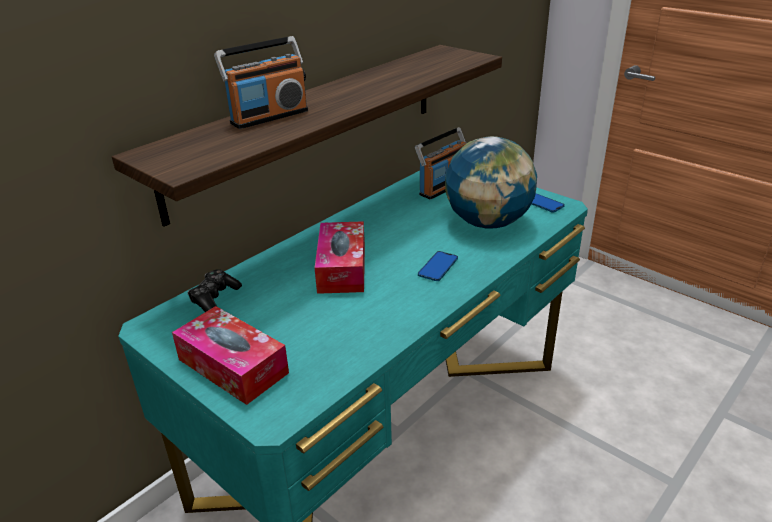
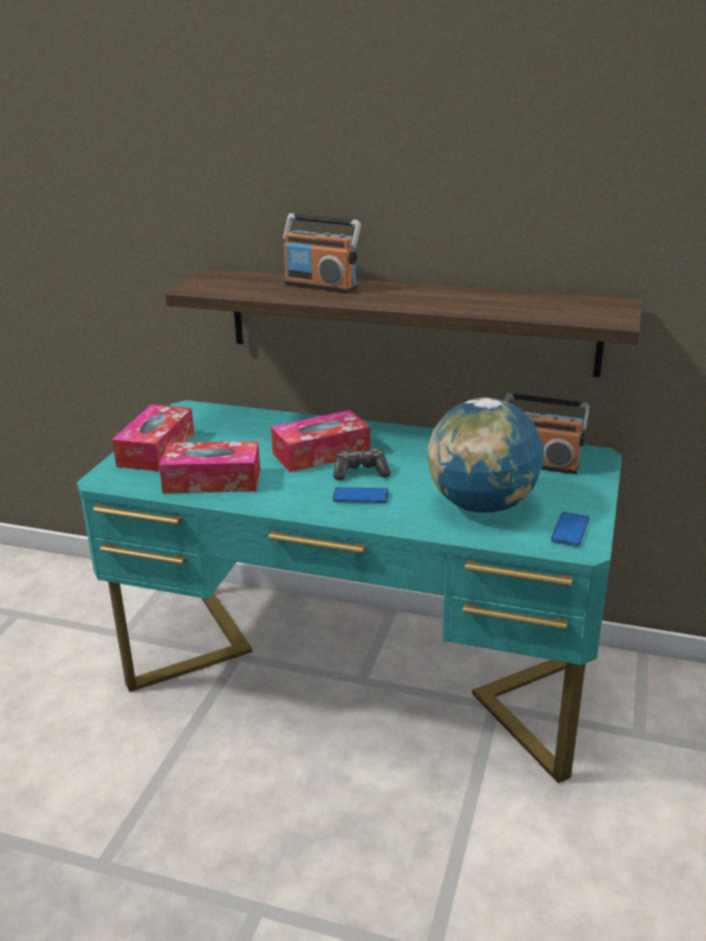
camera: 65 degrees right, 5 degrees down
game controller [187,269,242,312] -> game controller moved to [334,449,391,480]
none -> tissue box [159,441,260,493]

